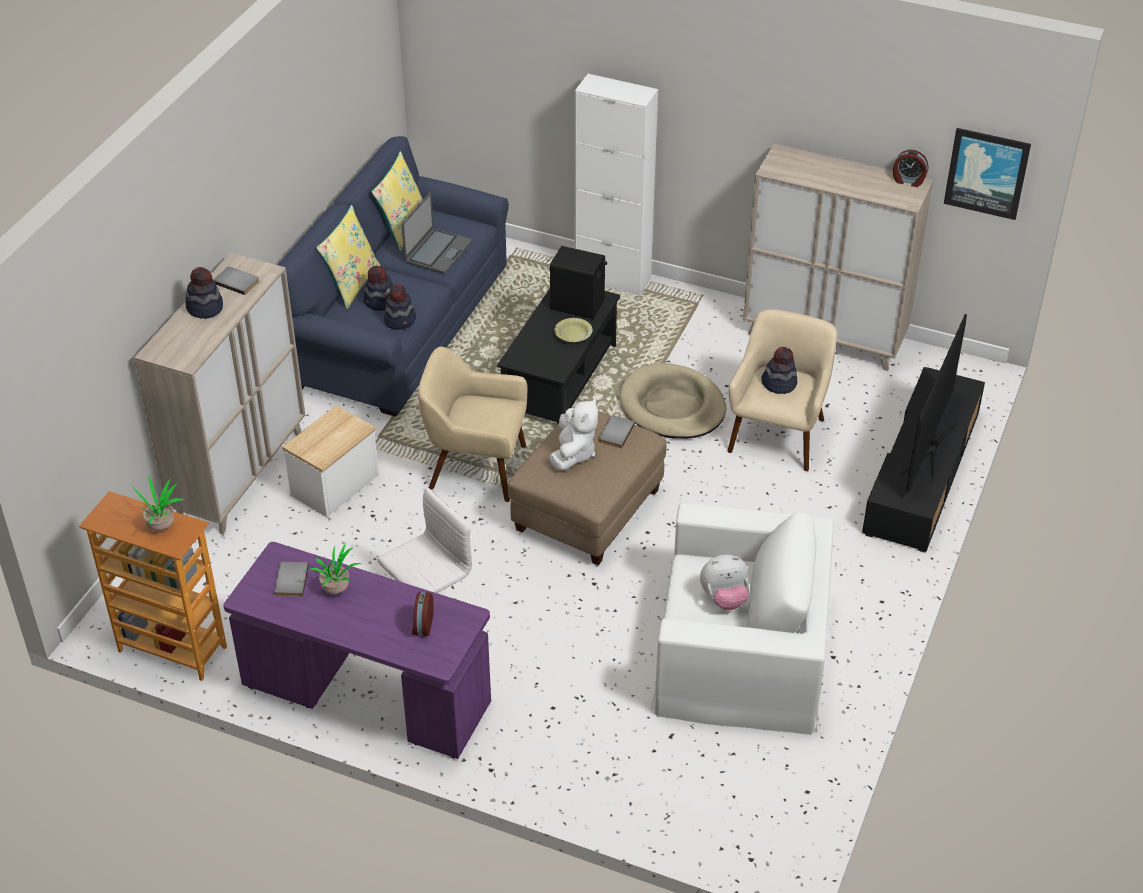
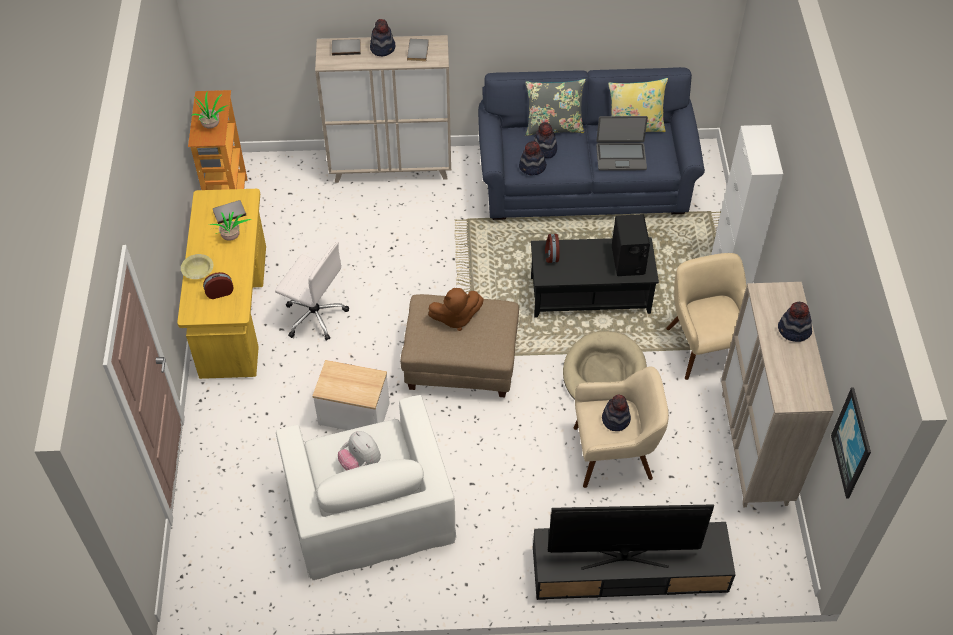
camera: 65 degrees right, 10 degrees up
purple desk [224,542,491,759] -> yellow desk [177,189,266,379]
side table [282,406,379,517] -> side table moved to [312,360,390,430]
yellow pillow [316,205,381,309] -> grey pillow [525,79,586,136]
beige armchair [418,347,528,502] -> beige armchair moved to [666,253,747,380]
white plush toy [550,398,598,471] -> brown plush toy [428,288,484,331]
yellow bowl [554,318,592,342] -> yellow bowl moved to [181,254,213,279]
grey book [599,416,635,449] -> grey book moved to [332,39,361,55]
alarm clock [893,150,928,187] -> alarm clock moved to [545,234,560,263]
none -> hat [778,302,812,342]

